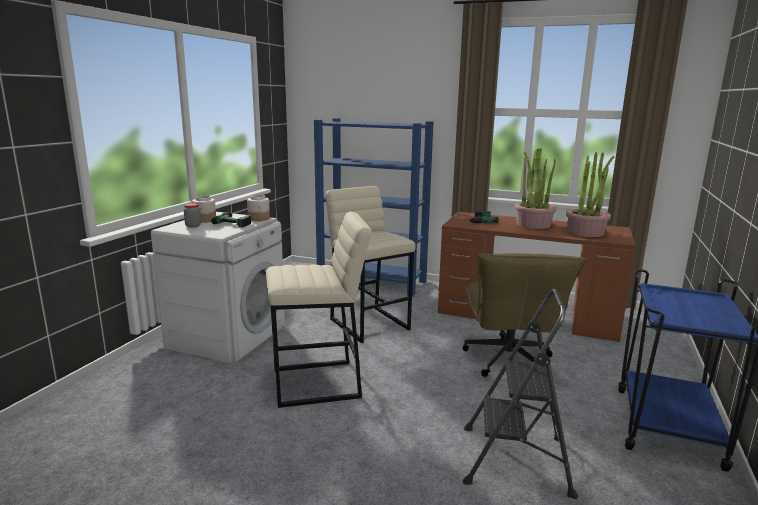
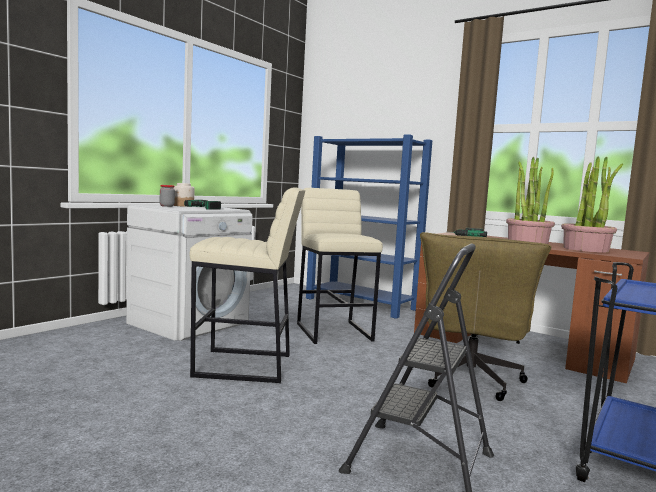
camera: 15 degrees right, 10 degrees down
jar [247,195,270,221] -> none

